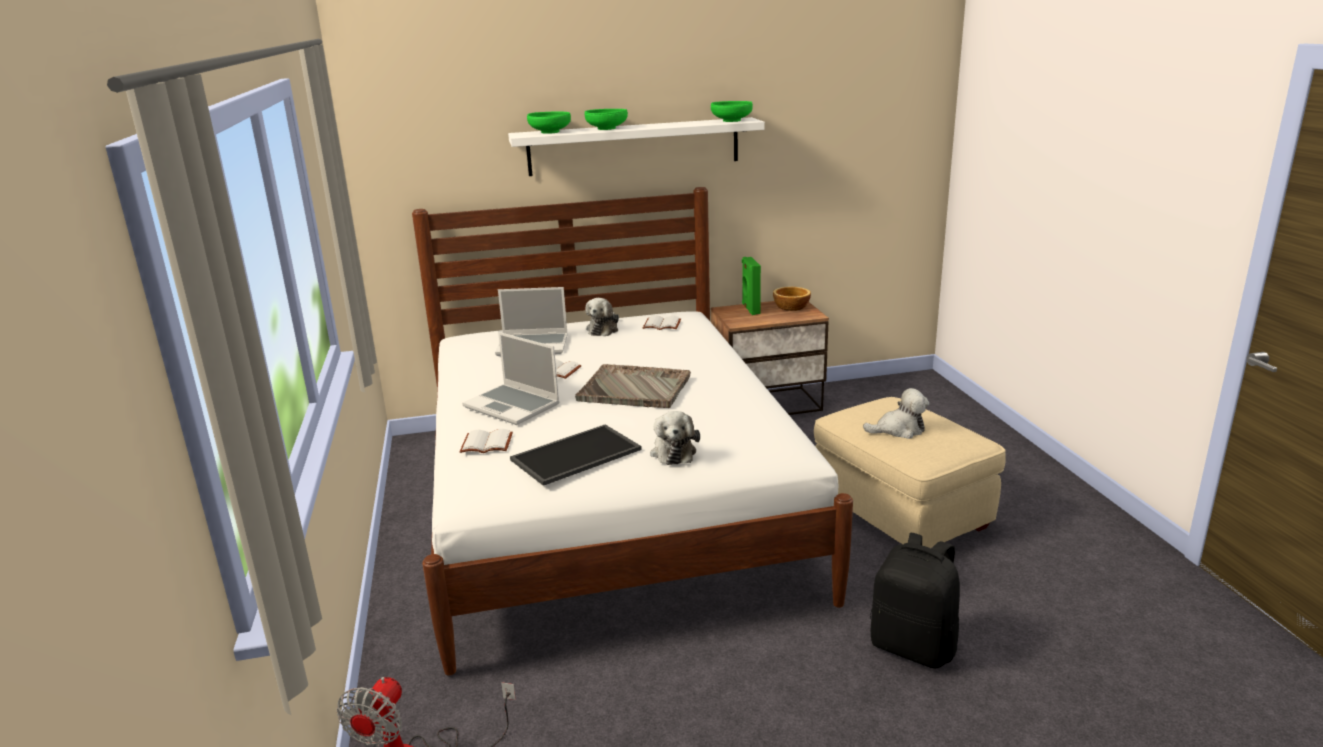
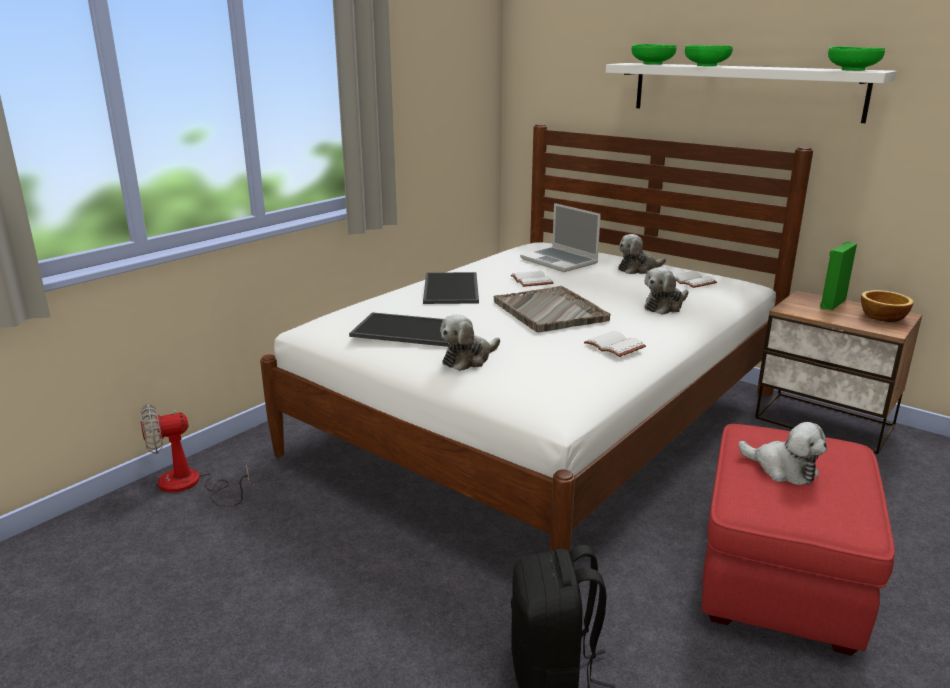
camera: 50 degrees right, 0 degrees up
white book [460,429,513,453] -> white book moved to [584,331,646,357]
laptop [462,332,560,425] -> tray [423,272,479,304]
beige ottoman [814,397,1006,548] -> red ottoman [702,424,895,655]
none -> plush toy [644,267,689,315]

